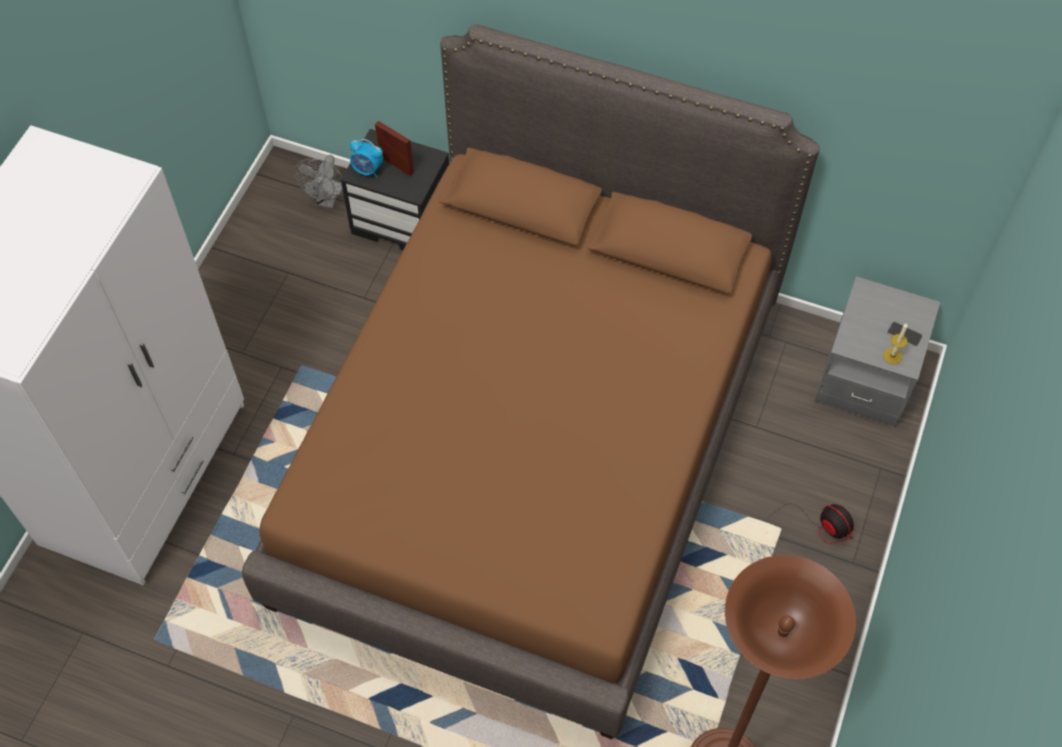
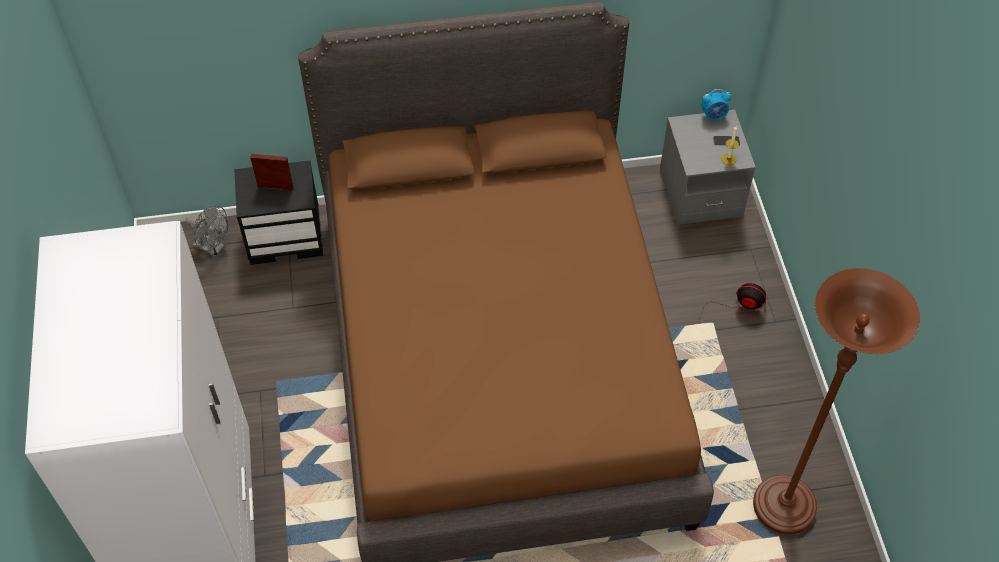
camera: 30 degrees left, 5 degrees down
grey fan [294,155,343,209] -> grey fan turned 45 degrees counterclockwise [185,205,228,257]
alarm clock [350,139,383,177] -> alarm clock moved to [702,89,731,121]

